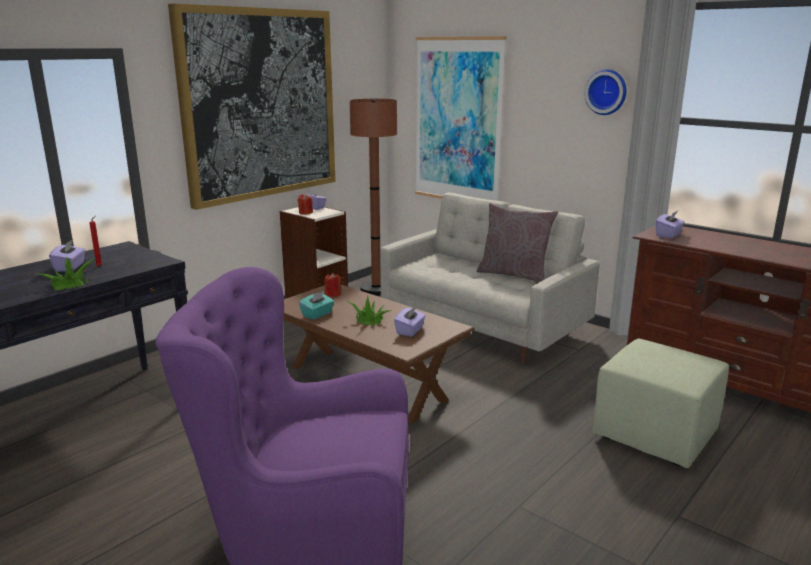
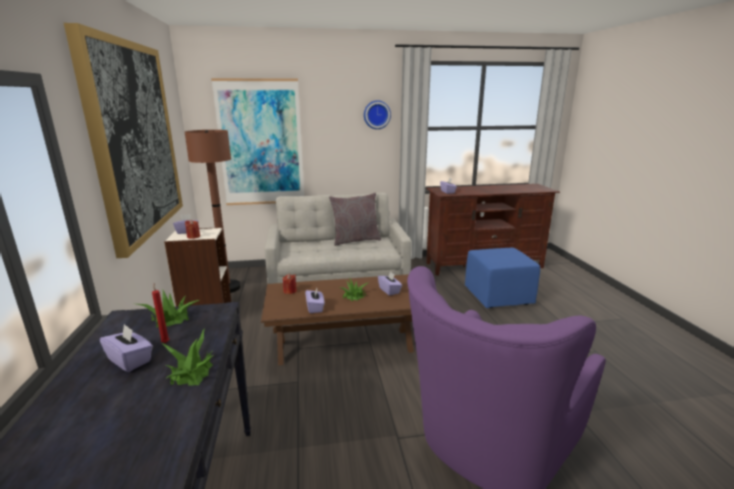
camera: 50 degrees left, 0 degrees up
turquoise tissue box [299,291,334,320] -> purple tissue box [305,288,324,313]
green ottoman [592,339,729,468] -> blue ottoman [465,248,540,308]
none -> potted plant [137,289,199,328]

